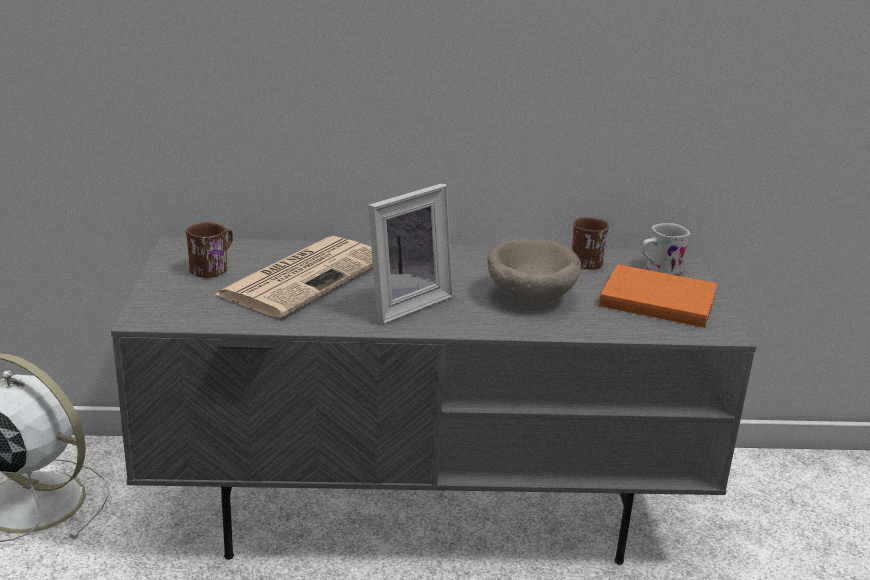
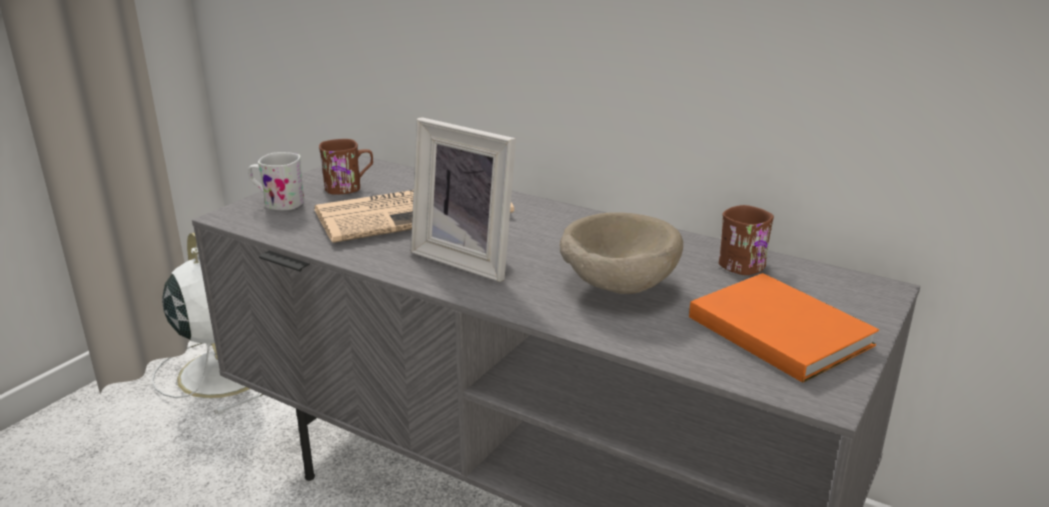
camera: 35 degrees right, 0 degrees up
picture frame [368,183,453,325] -> picture frame turned 45 degrees clockwise [411,117,516,282]
white mug [641,223,690,275] -> white mug moved to [248,152,305,210]

